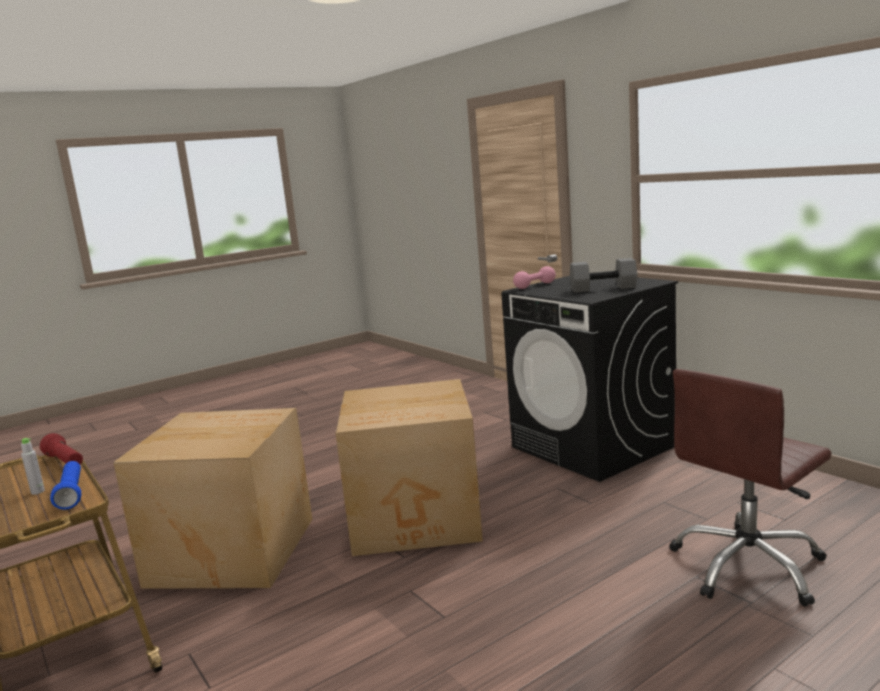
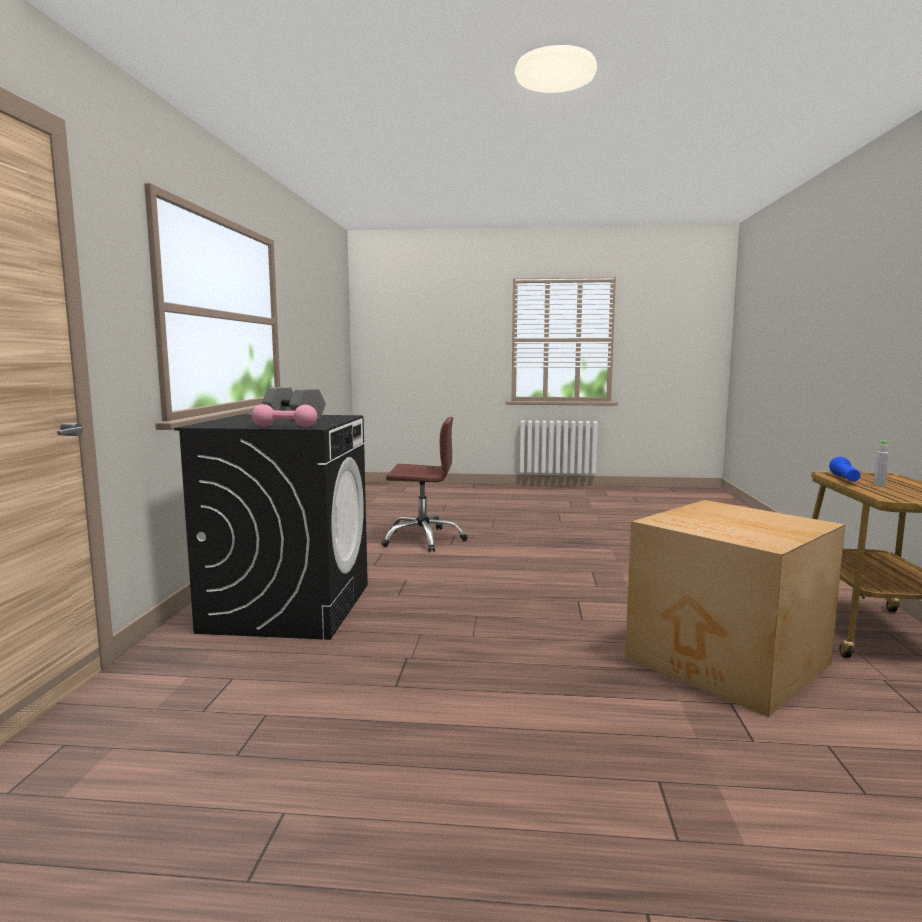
camera: 140 degrees left, 5 degrees down
red flashlight [40,433,83,464] -> none
cardboard box [336,379,483,556] -> none

